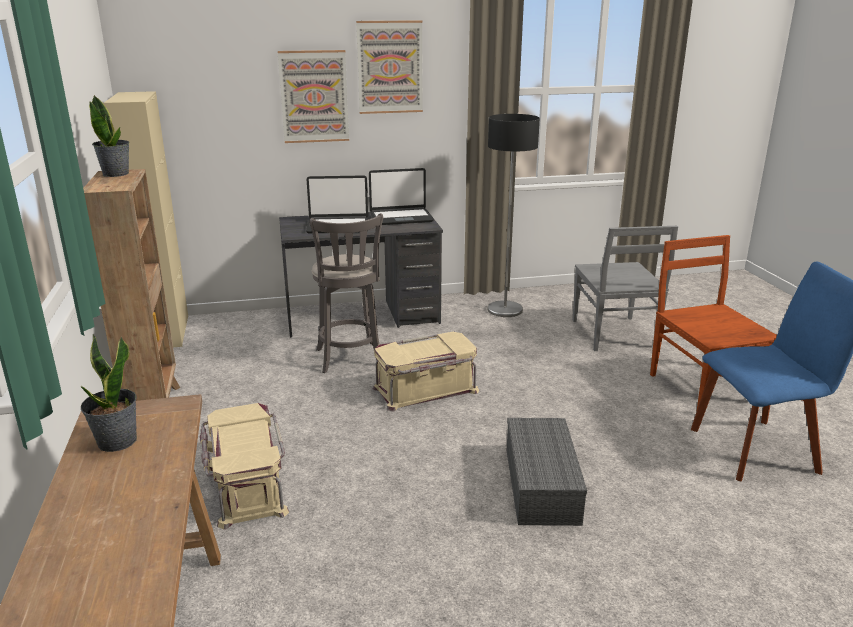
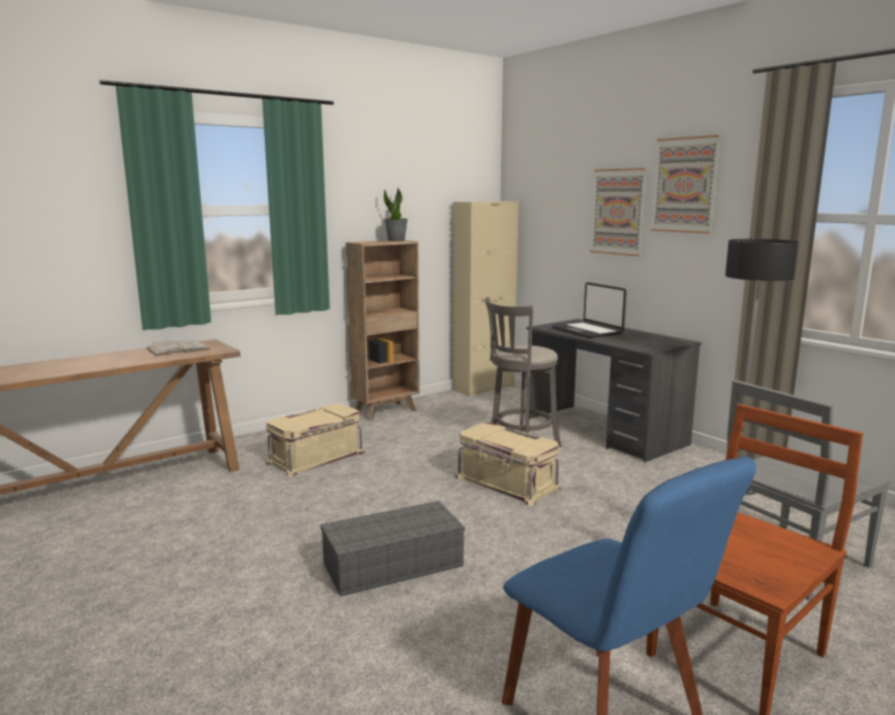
camera: 65 degrees right, 10 degrees down
potted plant [81,335,137,452] -> white book [146,340,211,356]
laptop [369,168,434,225] -> none

